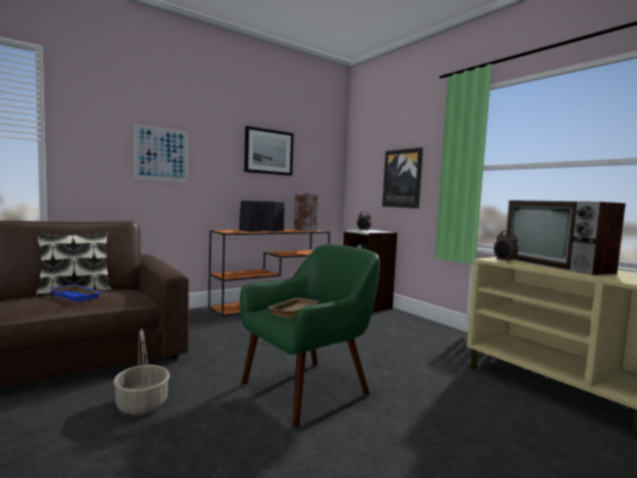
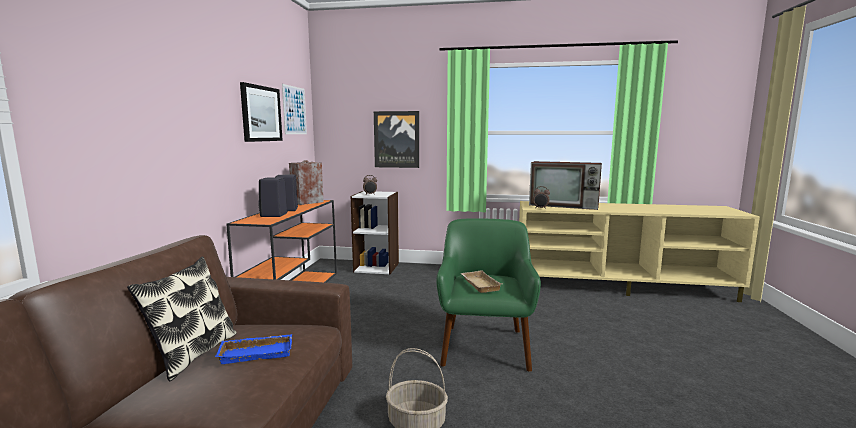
camera: 45 degrees left, 5 degrees up
picture [134,124,188,182] -> picture moved to [282,84,307,134]

